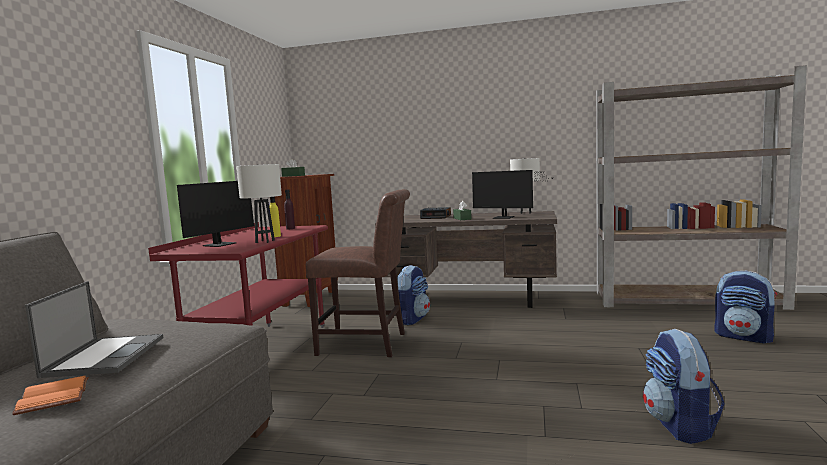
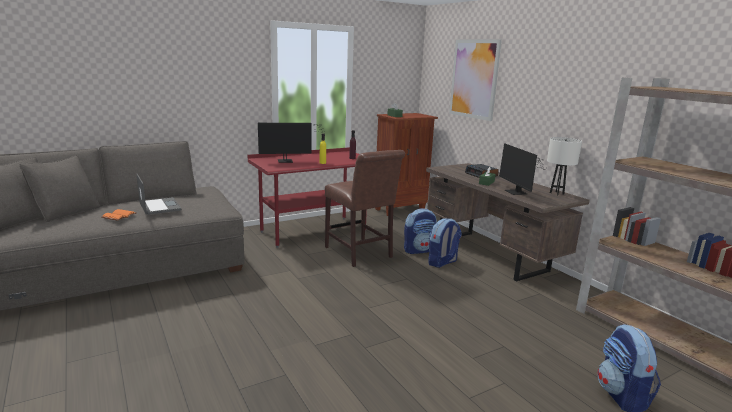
camera: 45 degrees right, 10 degrees up
laptop [25,281,163,378] -> laptop turned 75 degrees counterclockwise [136,174,182,215]
white table lamp [236,164,282,243] -> none
backpack [643,329,725,444] -> backpack moved to [428,218,462,268]
none -> picture [449,39,502,121]

